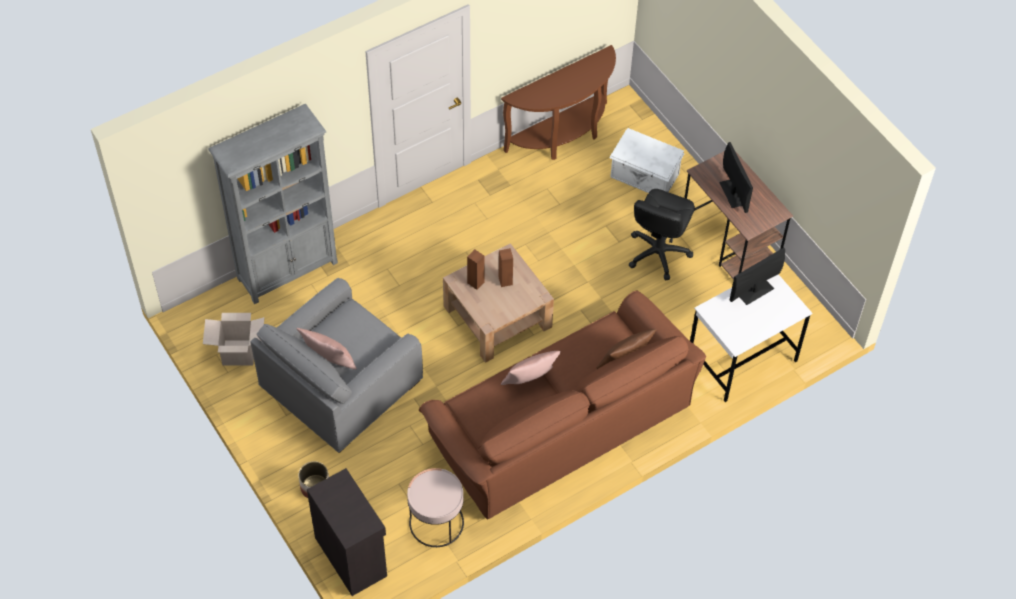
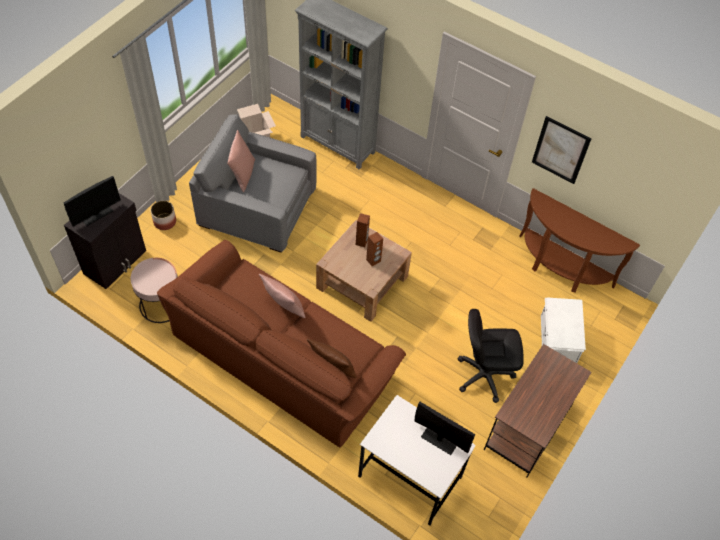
camera: 65 degrees right, 0 degrees up
monitor [719,142,753,213] -> monitor moved to [64,176,121,227]
none -> picture [532,116,592,184]

